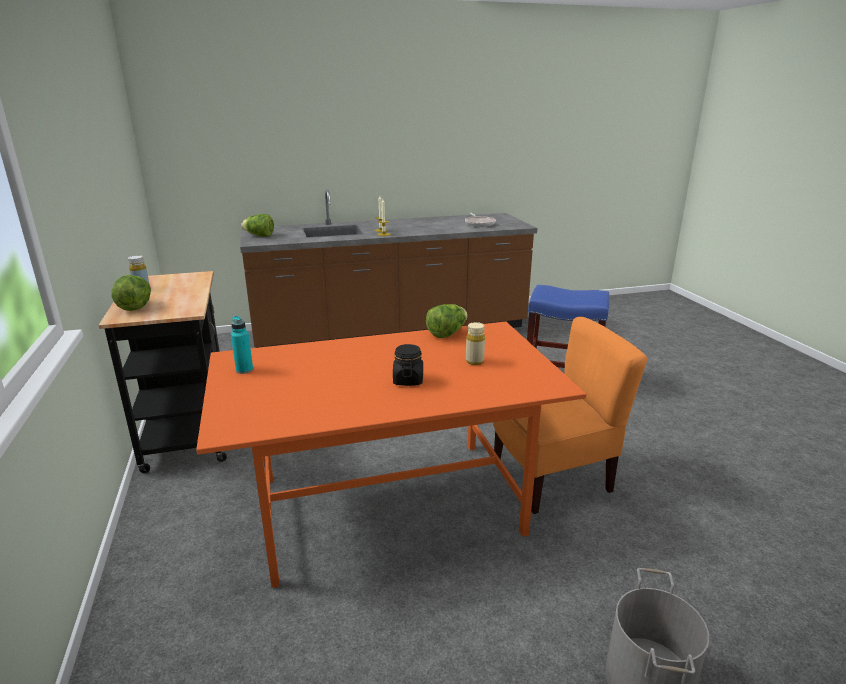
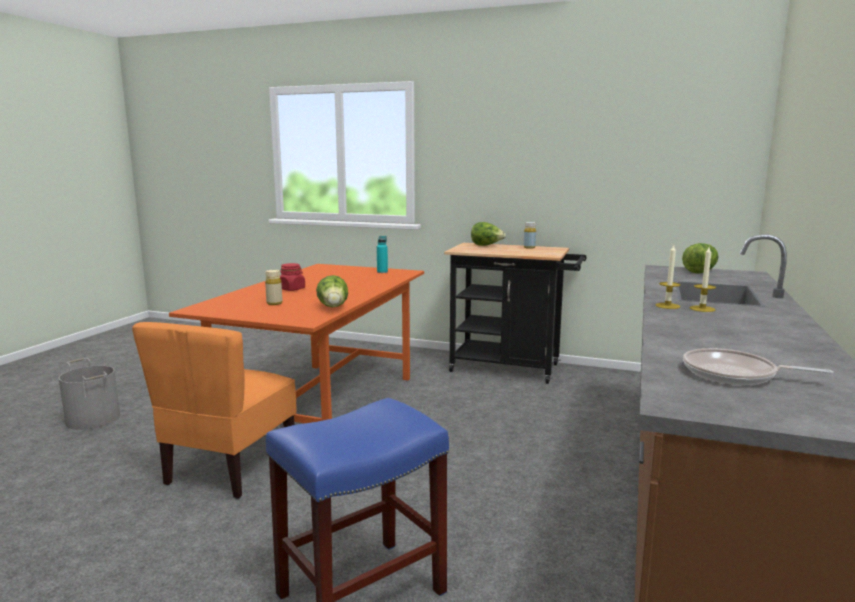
camera: 125 degrees right, 10 degrees down
black jar [393,344,423,386] -> red jar [280,263,305,291]

